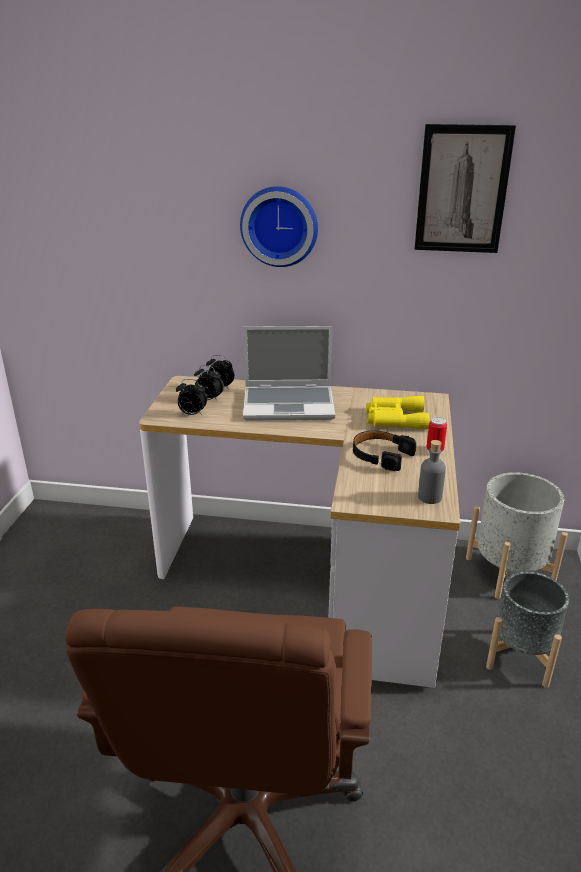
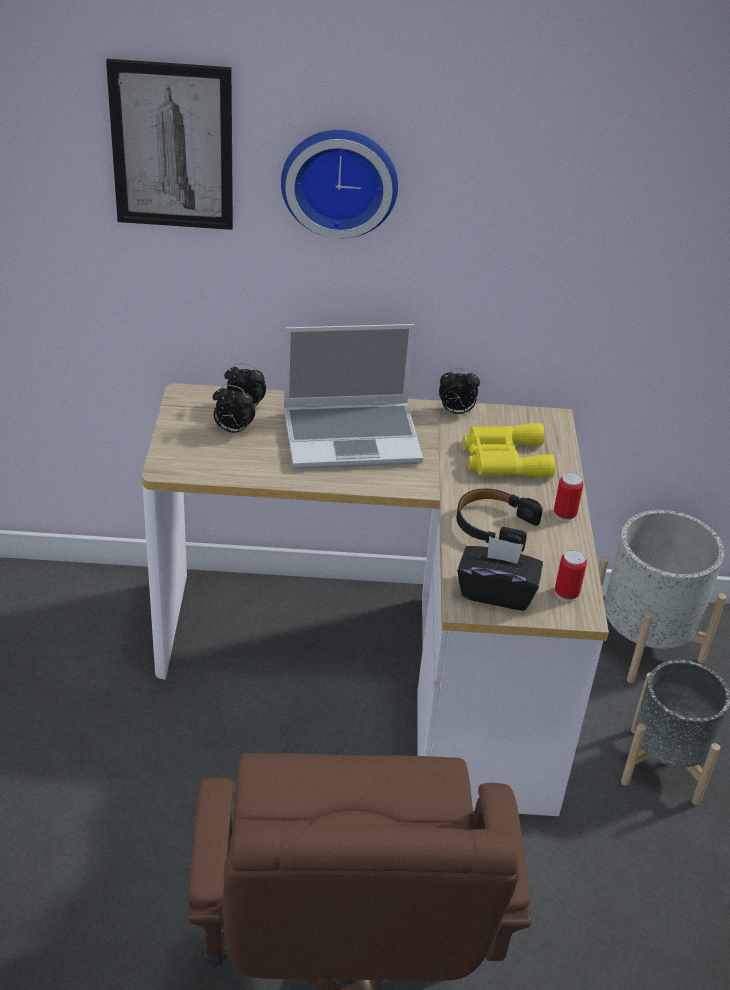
camera: 10 degrees left, 10 degrees up
alarm clock [176,379,207,415] -> alarm clock moved to [439,368,480,414]
picture [415,124,516,253] -> picture moved to [106,59,233,230]
grey bottle [418,440,446,504] -> can [555,549,587,602]
none -> black tissue box [457,536,543,611]

